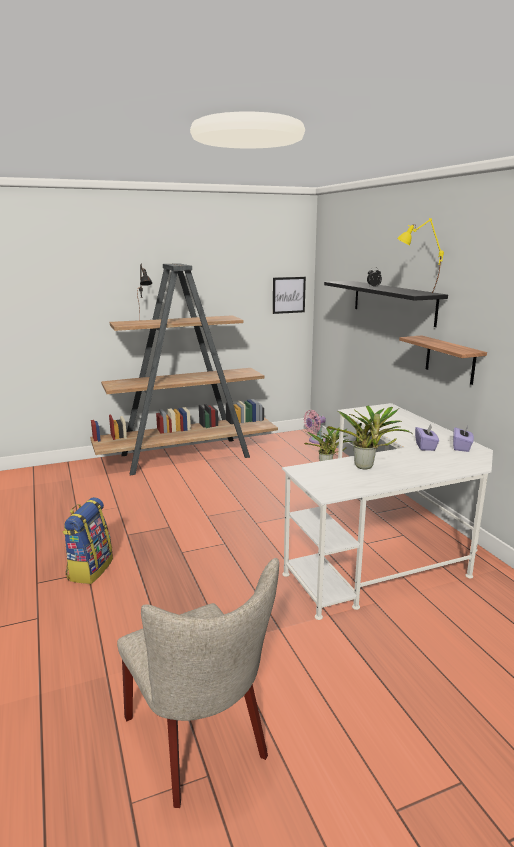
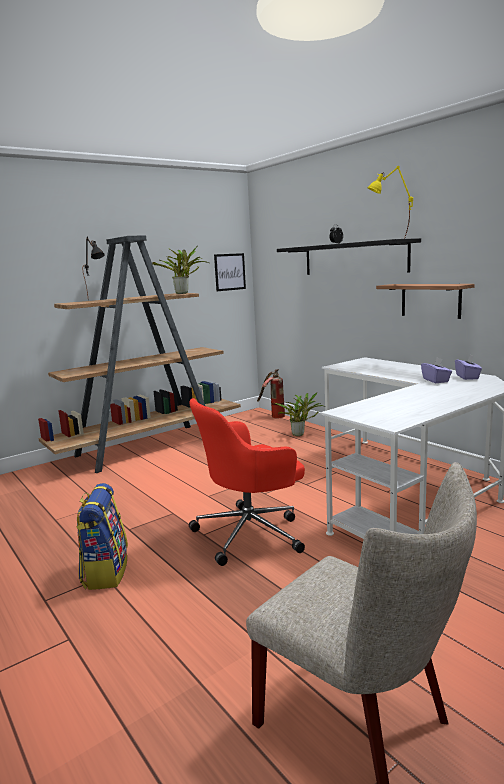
camera: 15 degrees left, 5 degrees down
pink fan [303,410,326,444] -> fire extinguisher [257,369,285,418]
potted plant [327,406,412,469] -> potted plant moved to [152,245,209,294]
none -> red office chair [189,398,305,566]

